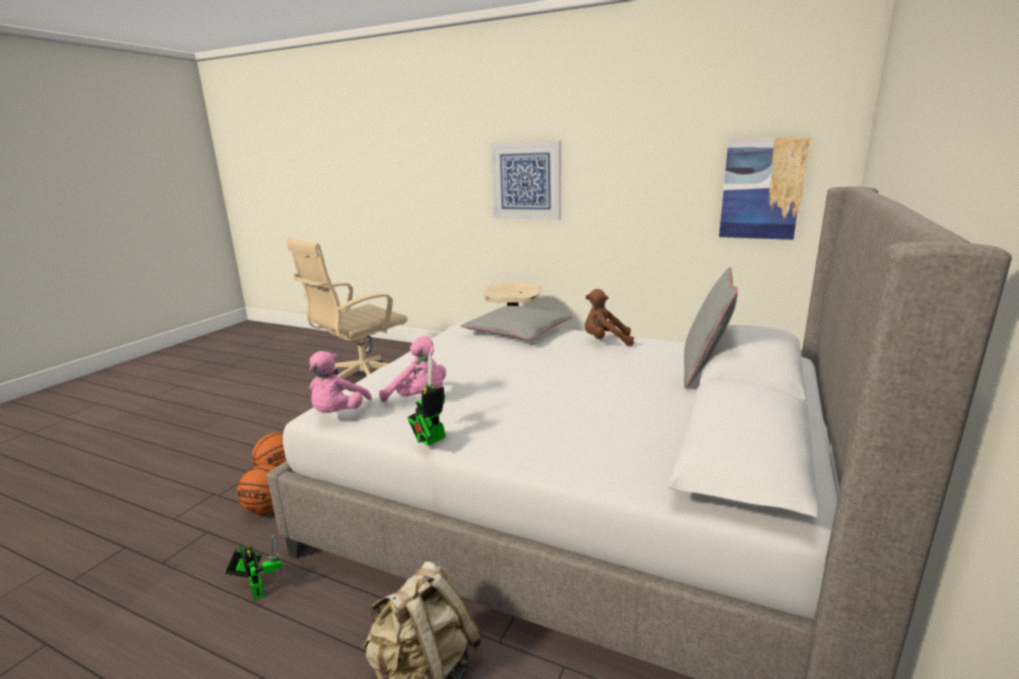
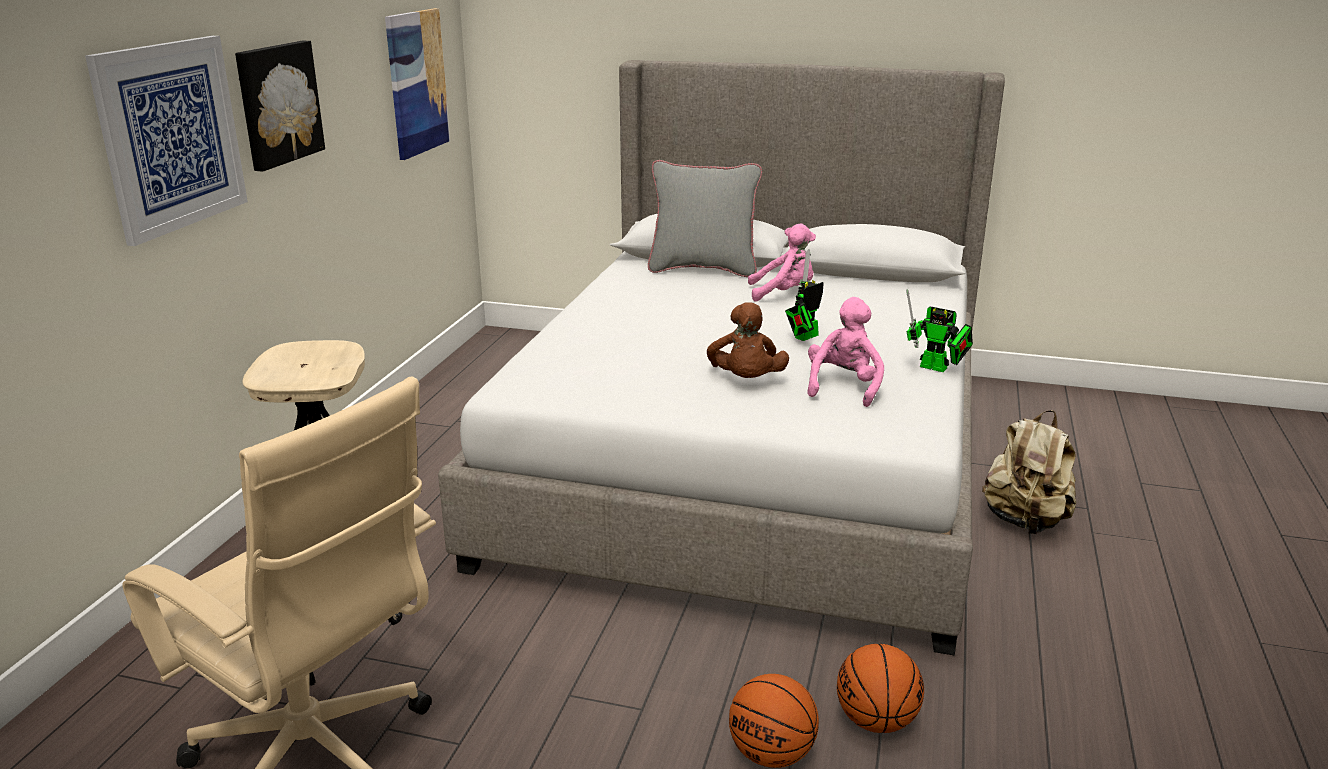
camera: 100 degrees left, 5 degrees up
toy robot [226,535,282,600] -> toy robot moved to [785,249,824,341]
pink plush toy [309,351,372,413] -> pink plush toy moved to [748,224,816,302]
grey pillow [461,306,572,340] -> none
brown plush toy [585,289,634,346] -> brown plush toy moved to [707,302,789,378]
none -> picture [235,41,325,172]

